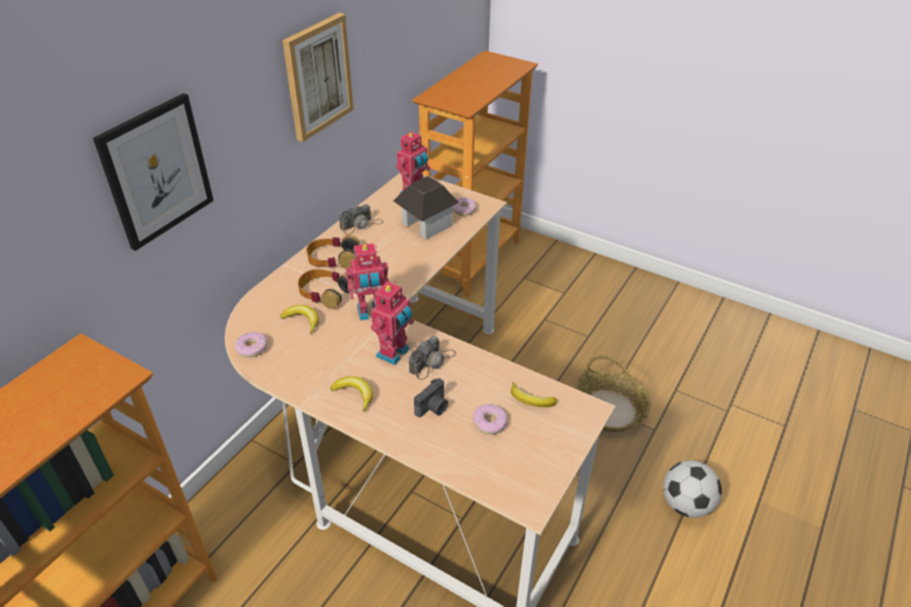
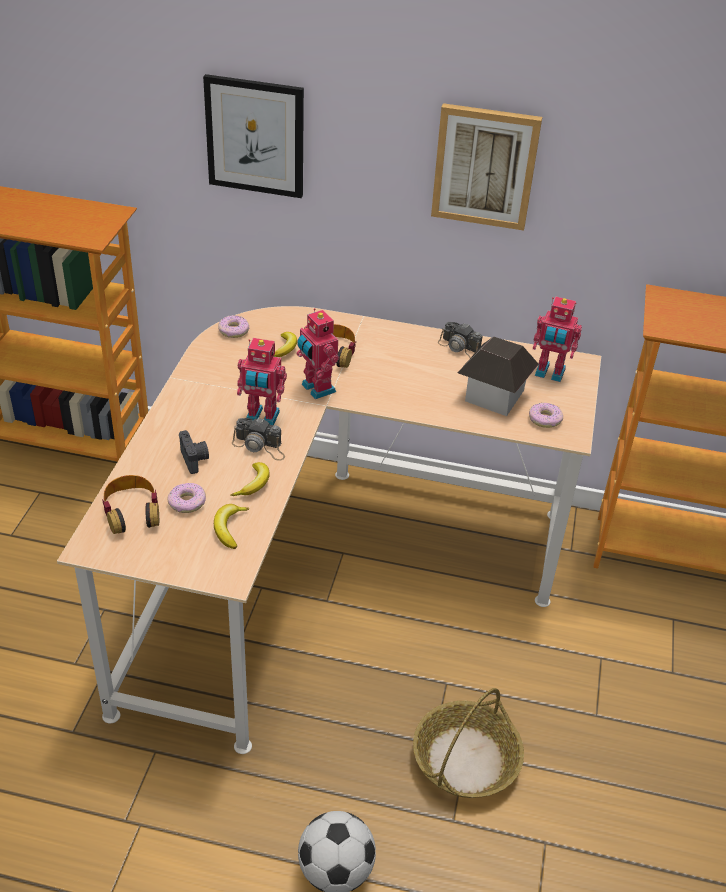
camera: 70 degrees right, 0 degrees up
headphones [306,235,359,269] -> headphones moved to [102,475,159,534]
banana [330,376,373,412] -> banana moved to [230,462,270,496]
camera [414,378,448,417] -> camera turned 135 degrees counterclockwise [179,430,209,474]

